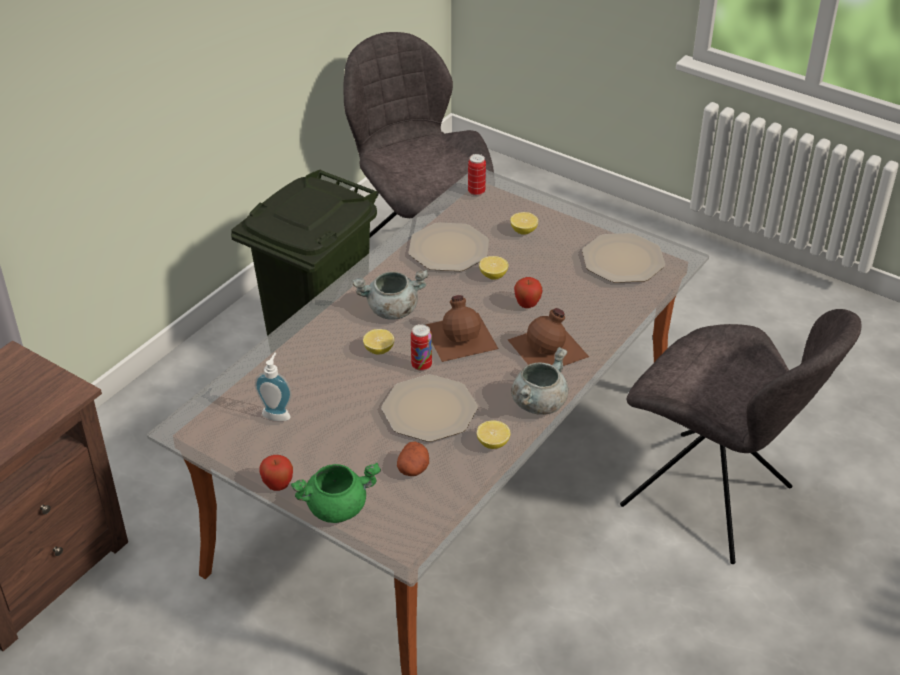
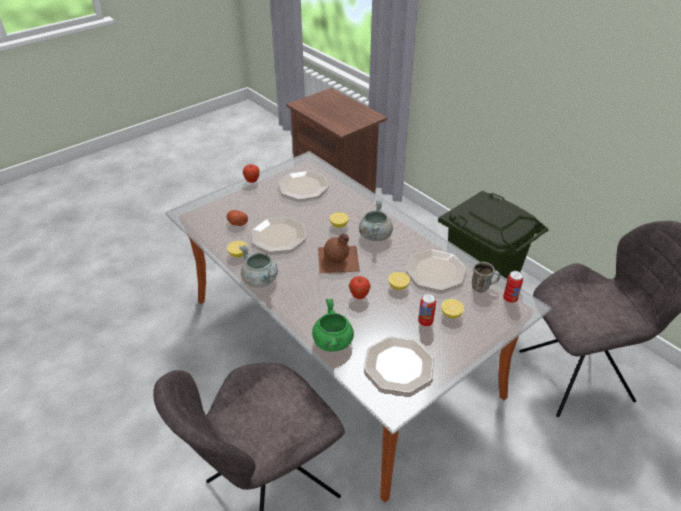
camera: 105 degrees right, 0 degrees up
soap dispenser [255,353,292,421] -> plate [278,170,329,200]
green cooking pot [291,463,381,523] -> green cooking pot moved to [312,299,354,352]
can [411,324,432,371] -> can moved to [418,293,436,327]
brown bottle [508,308,589,366] -> none
none -> mug [472,262,500,292]

